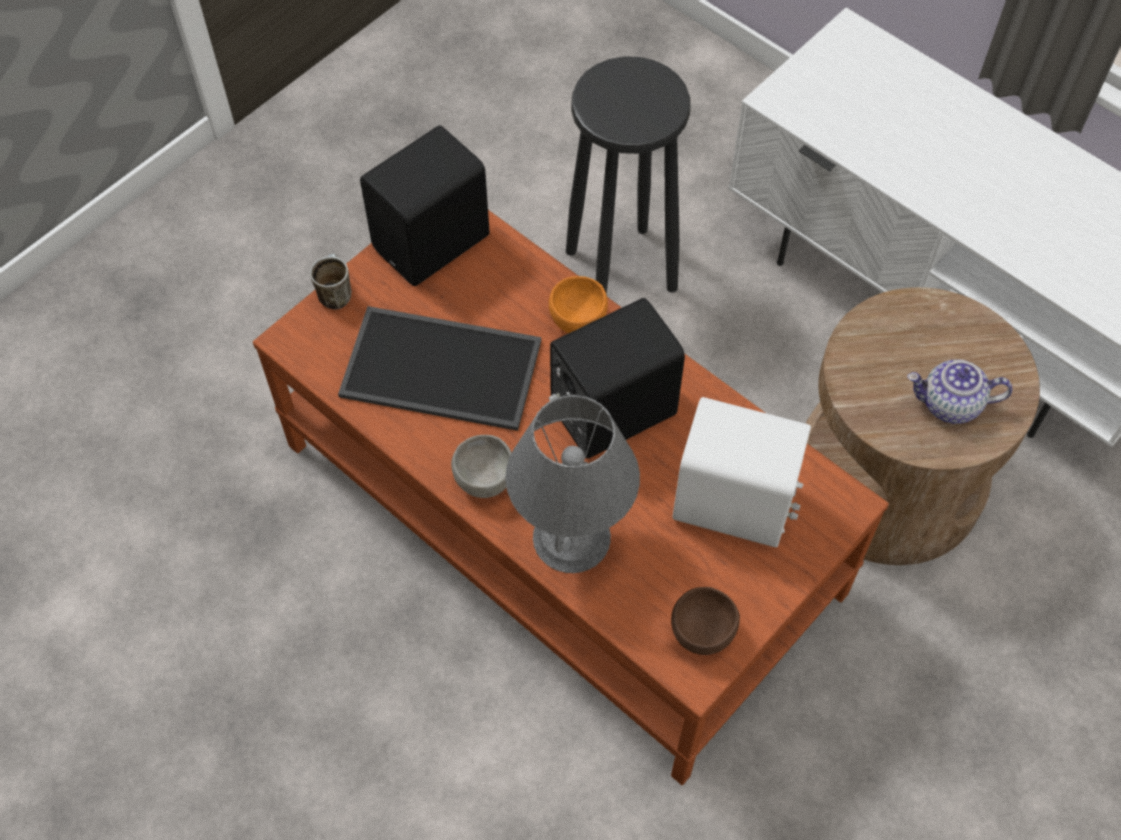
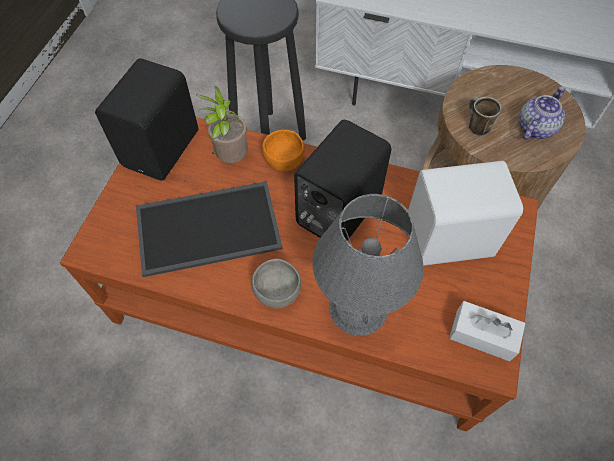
camera: 25 degrees left, 0 degrees up
mug [310,254,352,310] -> mug moved to [469,97,501,136]
brown bowl [671,587,740,655] -> white tissue box [449,301,526,361]
teapot [907,359,1012,424] -> teapot turned 150 degrees clockwise [518,87,565,140]
none -> potted plant [196,86,247,163]

